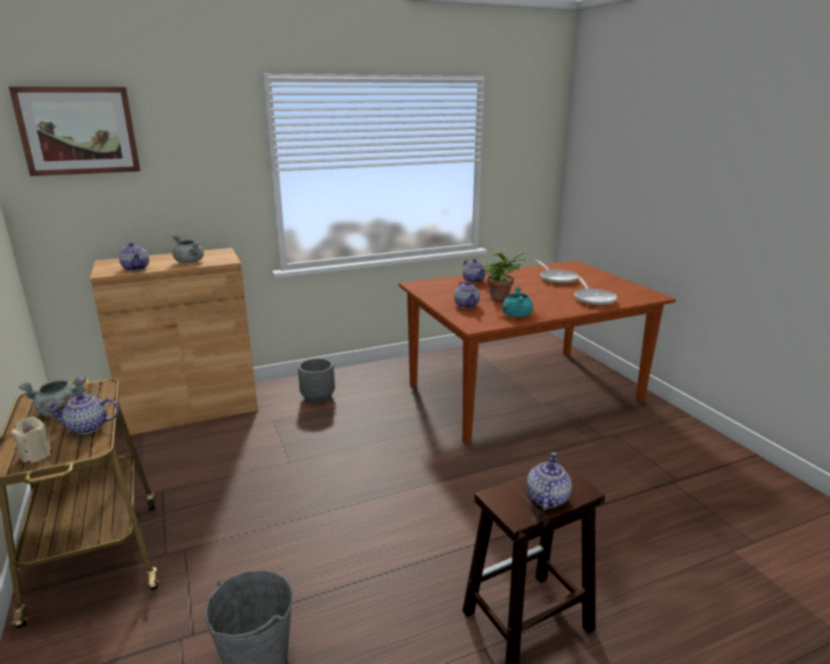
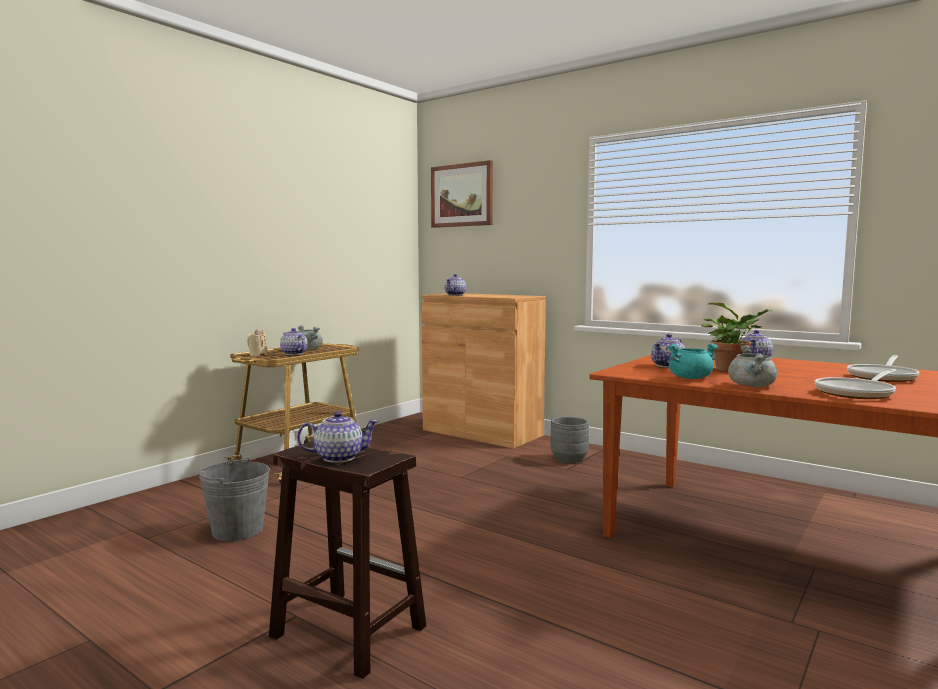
camera: 60 degrees right, 15 degrees down
grey cooking pot [173,235,204,263] -> grey cooking pot moved to [728,345,777,387]

